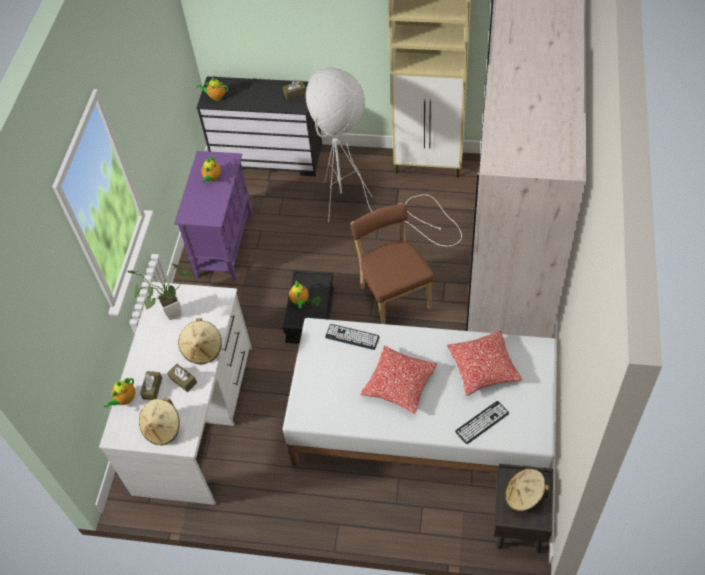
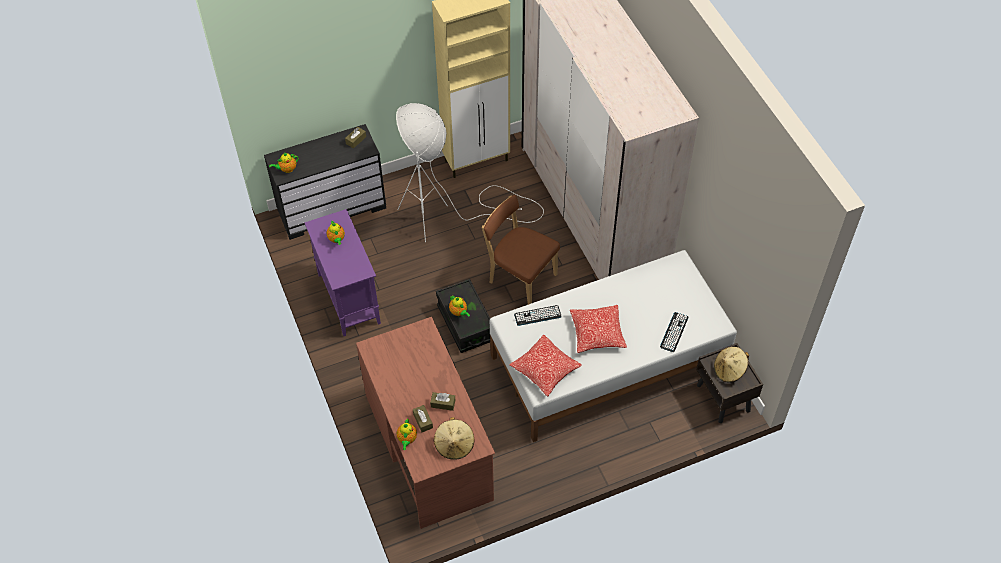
camera: 35 degrees left, 0 degrees up
white desk [99,282,252,505] -> brown desk [356,317,495,529]
potted plant [128,264,192,320] -> none
beige hat [178,318,222,364] -> none
pillow [447,331,522,396] -> pillow moved to [509,335,582,397]

